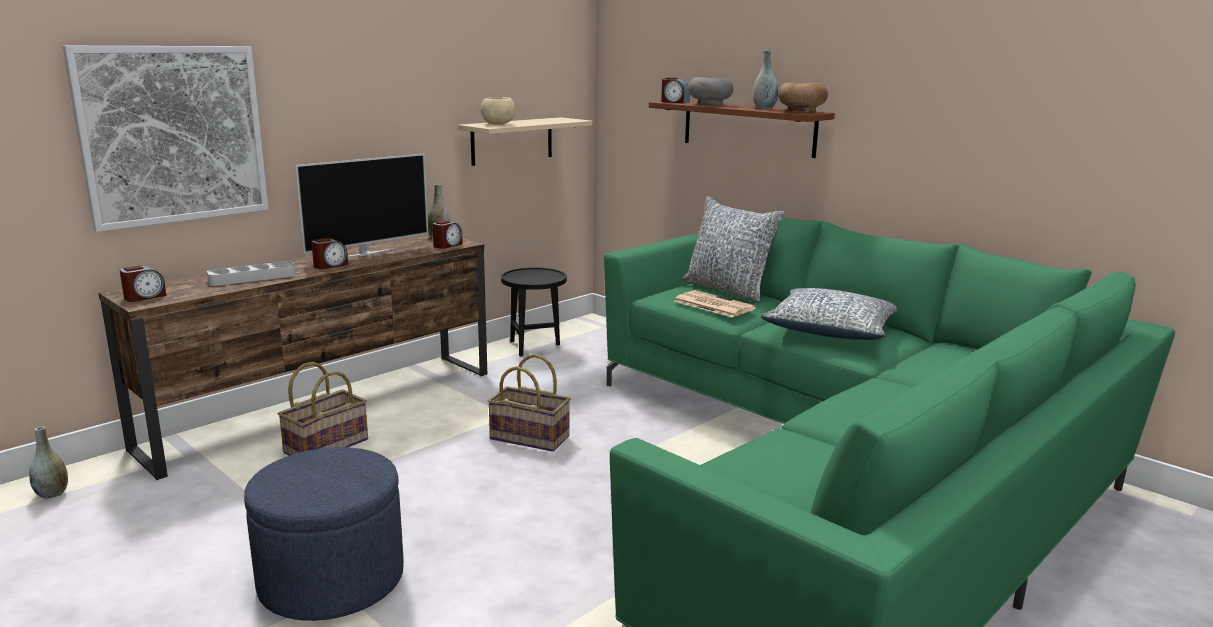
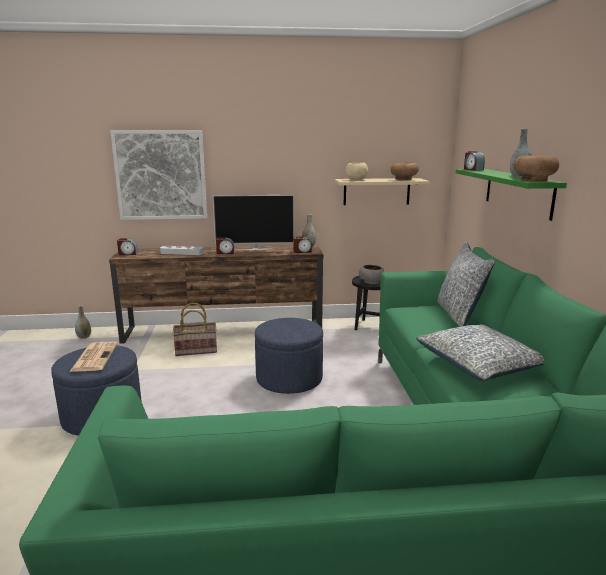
camera: 40 degrees right, 0 degrees up
basket [488,354,571,452] -> blue ottoman [255,318,323,394]
brown shelf [649,101,835,158] -> green shelf [456,169,567,221]
newspaper [674,290,756,317] -> newspaper moved to [70,342,118,372]
grey bowl [688,77,734,106] -> grey bowl moved to [358,264,385,284]
none -> brown bowl [390,163,419,180]

